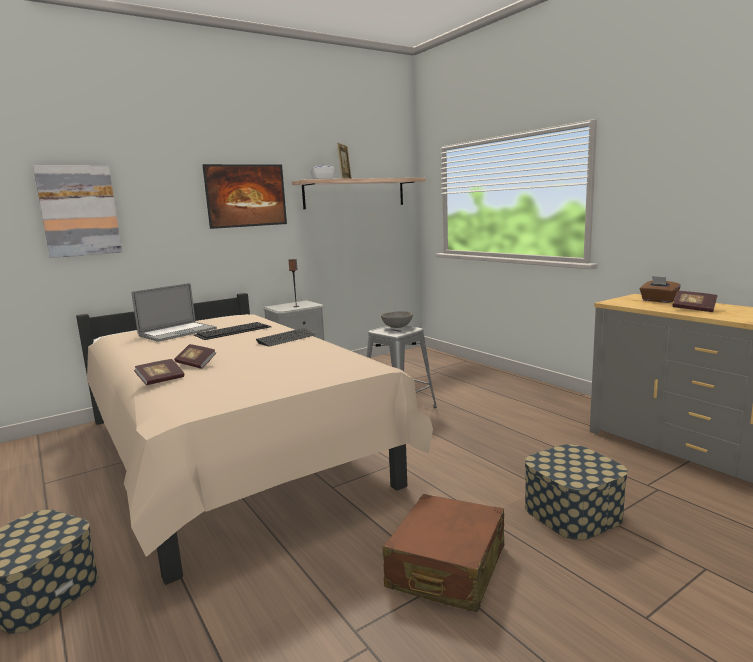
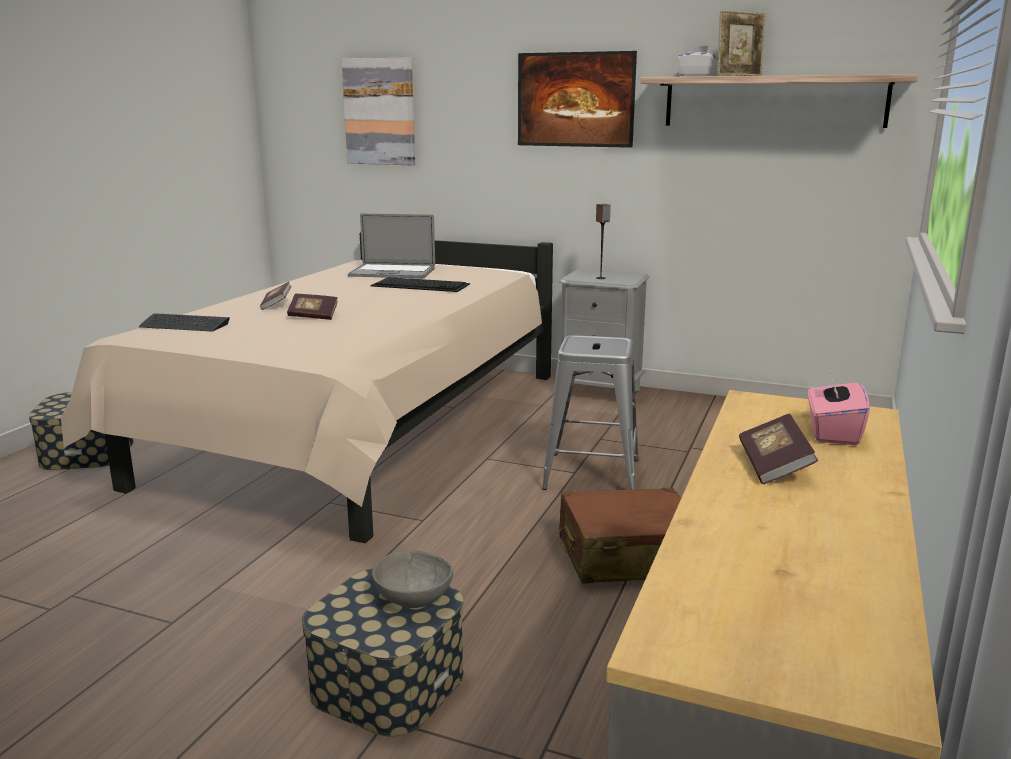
camera: 55 degrees right, 5 degrees up
book [134,359,184,385] -> book moved to [287,294,338,320]
keyboard [256,328,315,347] -> keyboard moved to [139,313,230,331]
grey bowl [381,311,413,328] -> grey bowl moved to [372,550,453,608]
brown suitcase [383,494,504,613] -> brown suitcase moved to [557,488,681,584]
brown tissue box [640,276,681,303] -> pink tissue box [808,369,870,445]

